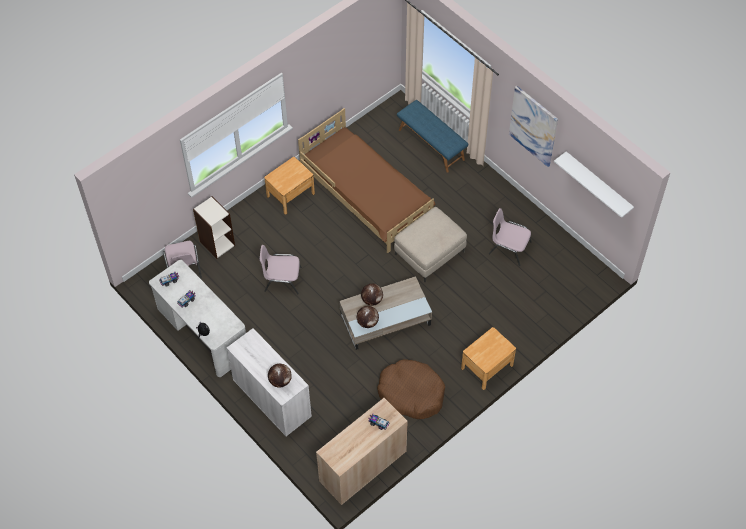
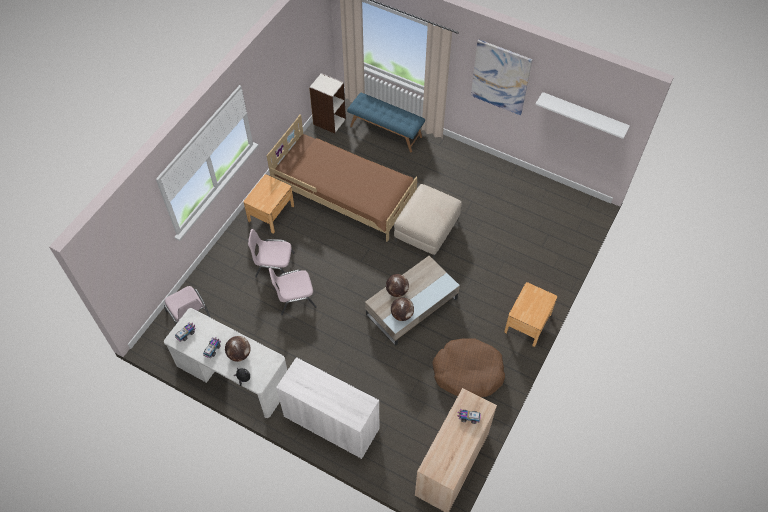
camera: 20 degrees left, 0 degrees up
bookcase [193,196,235,259] -> bookcase moved to [309,73,346,134]
globe [268,364,292,388] -> globe moved to [225,336,251,362]
pink chair [489,208,532,266] -> pink chair moved to [248,229,295,278]

